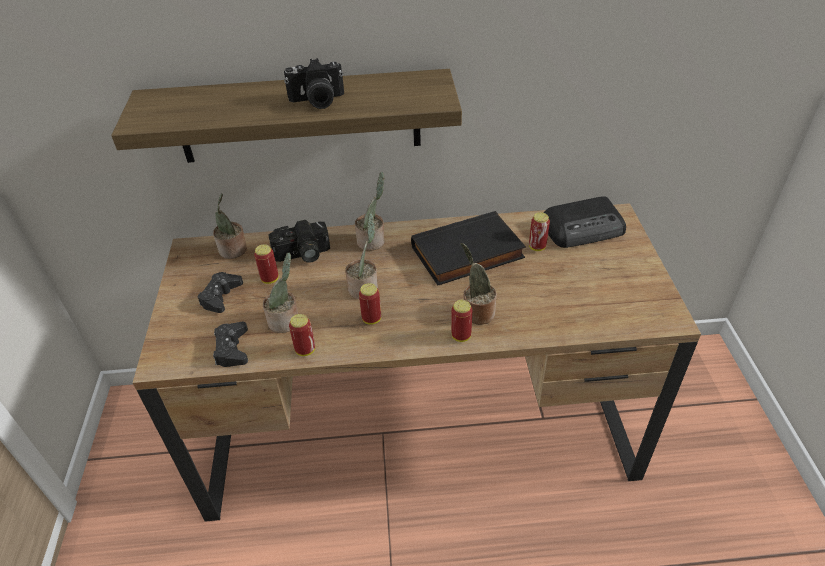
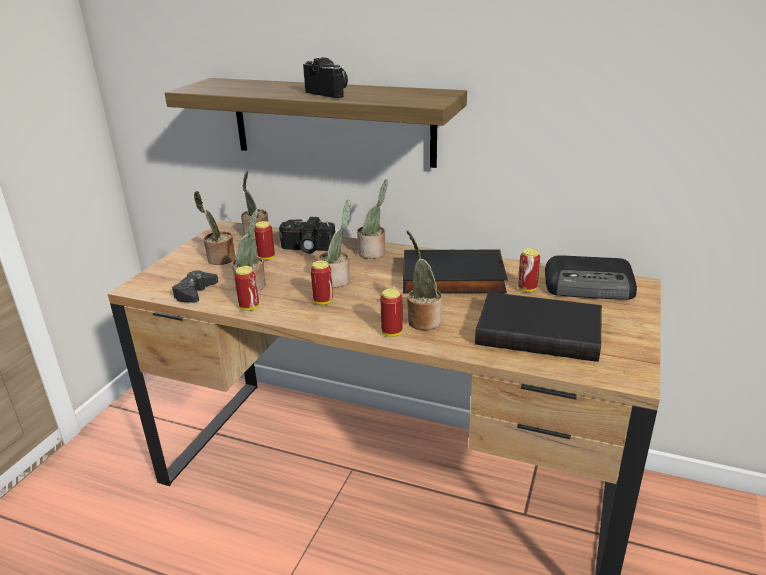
camera: 25 degrees right, 15 degrees down
black game controller [197,272,243,313] -> potted plant [194,191,235,265]
camera [284,58,344,109] -> camera turned 150 degrees counterclockwise [303,57,348,98]
none -> black book [475,292,602,362]

